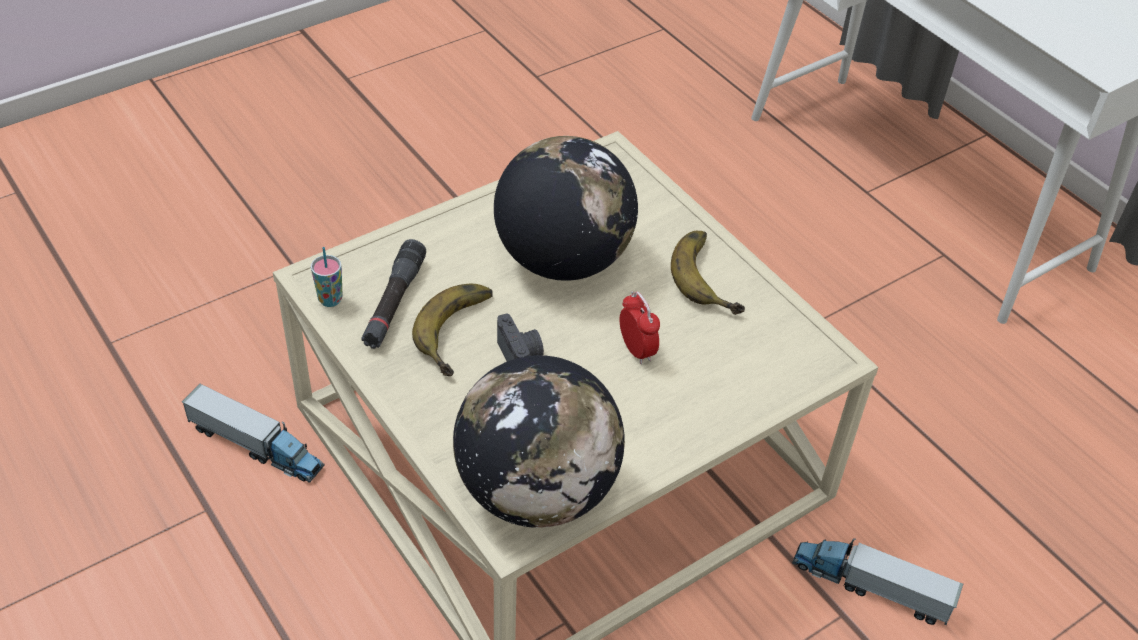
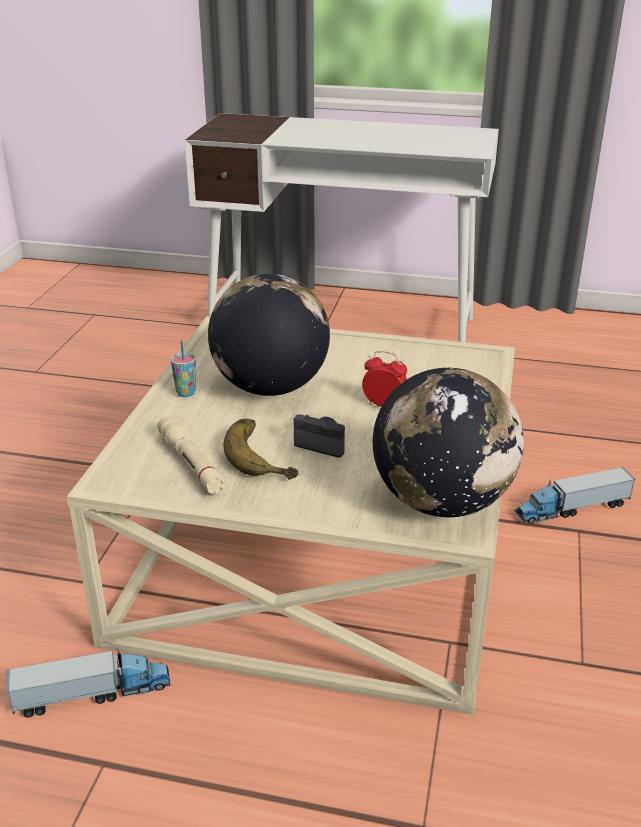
camera: 40 degrees left, 15 degrees down
cup [311,247,343,307] -> cup moved to [171,340,196,397]
black flashlight [362,239,426,349] -> beige flashlight [157,414,225,494]
banana [671,231,745,315] -> none

